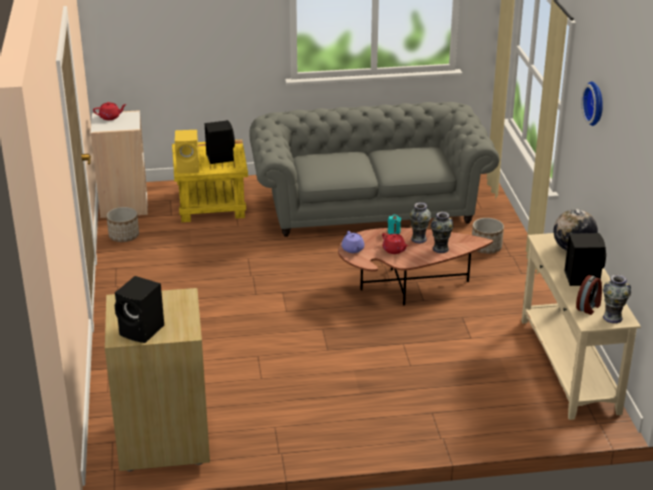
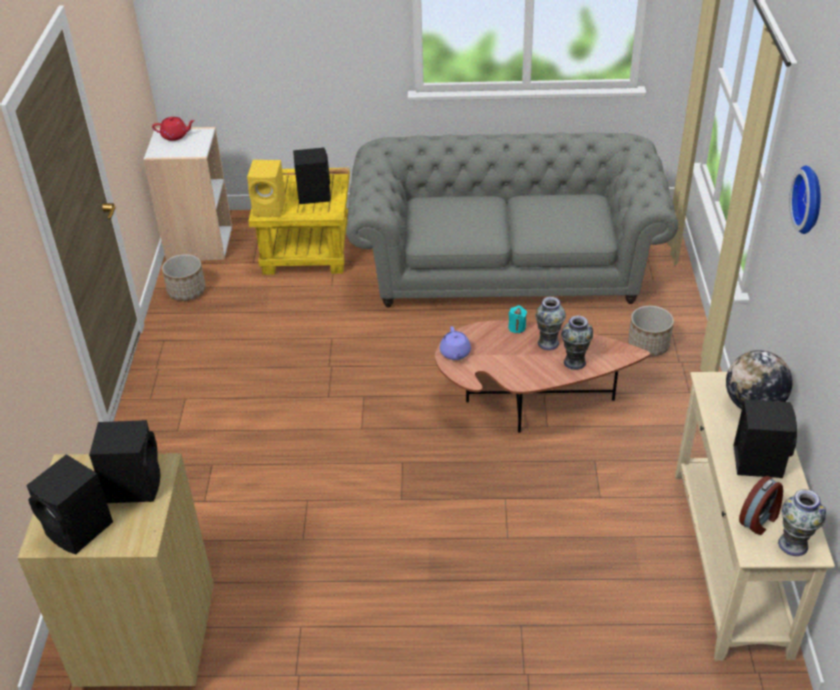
camera: 10 degrees right, 10 degrees up
red teapot [382,233,408,254] -> none
none -> black speaker [89,420,160,503]

